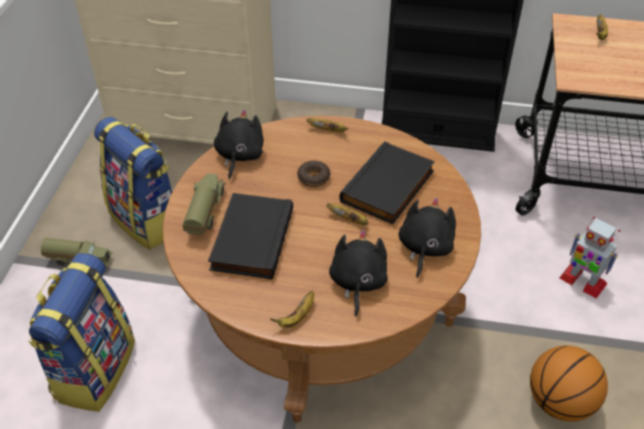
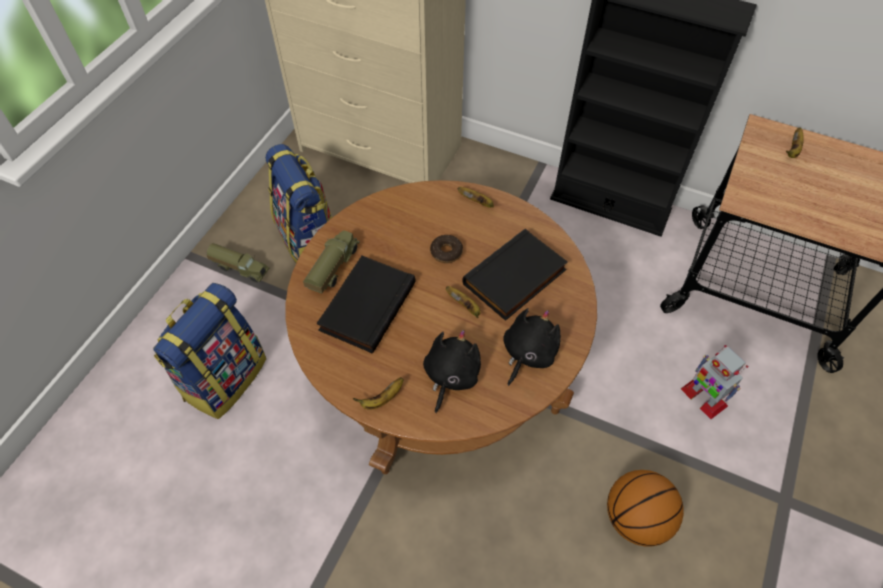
camera: 15 degrees right, 10 degrees up
black plush toy [214,109,264,180] -> none

